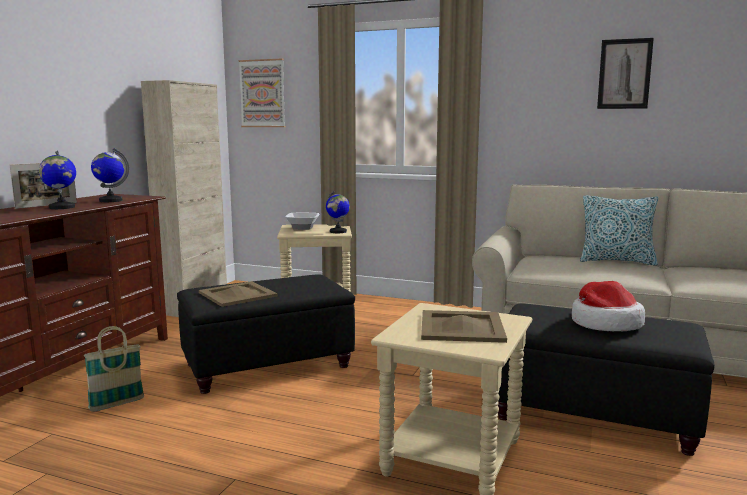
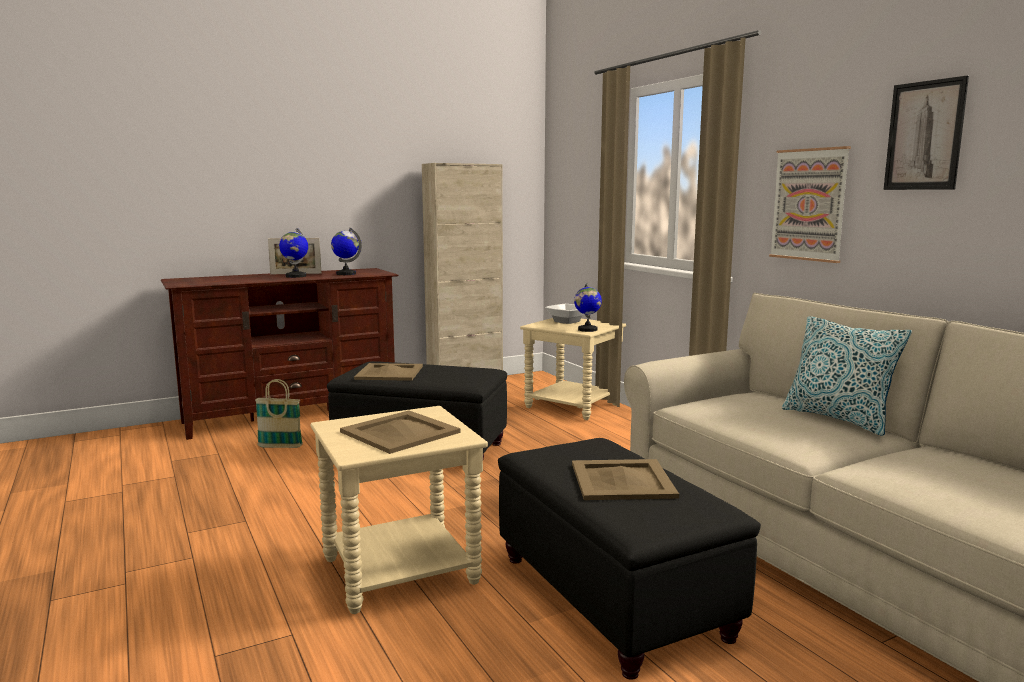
camera: 40 degrees right, 0 degrees up
picture [238,58,286,127] -> picture moved to [769,146,851,263]
hat [572,281,645,331] -> beige tray [572,459,679,500]

